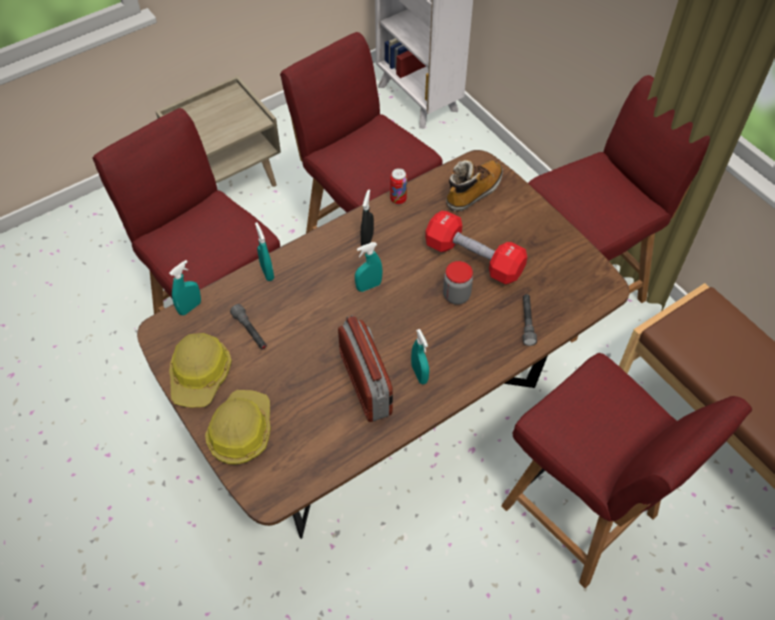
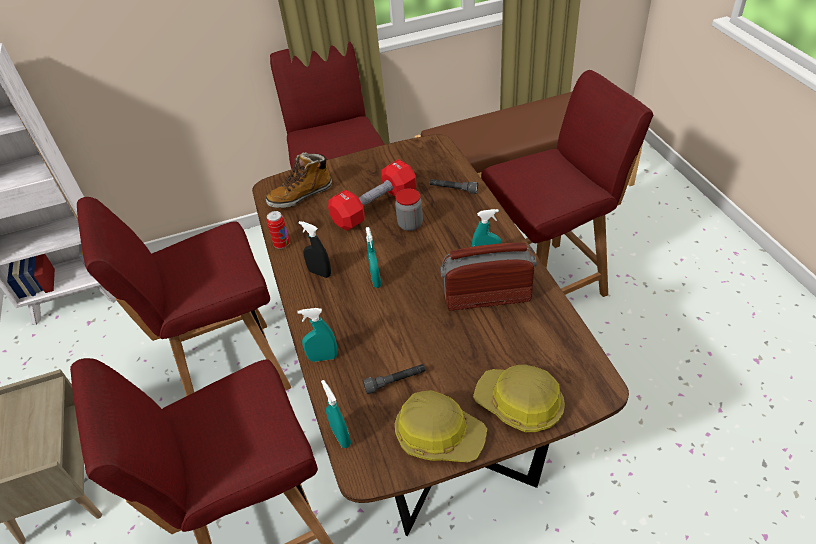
camera: 70 degrees left, 10 degrees down
boot [446,160,503,212] -> boot turned 90 degrees counterclockwise [266,152,332,208]

